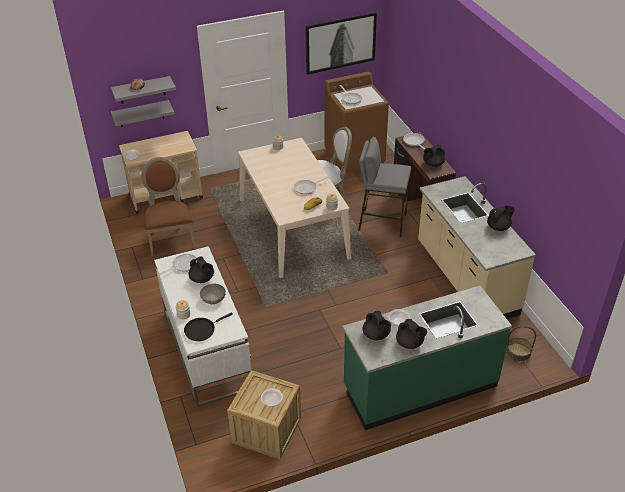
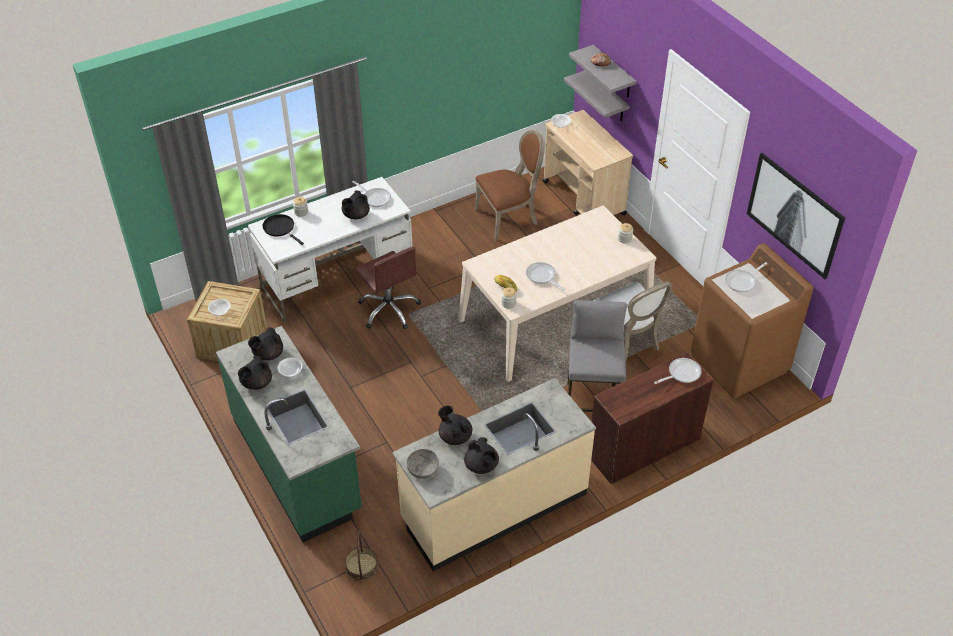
camera: 80 degrees right, 5 degrees up
grey bowl [200,284,226,304] -> grey bowl moved to [407,449,439,479]
black teapot [423,144,445,167] -> black teapot moved to [438,406,473,445]
none -> brown office chair [355,246,421,329]

